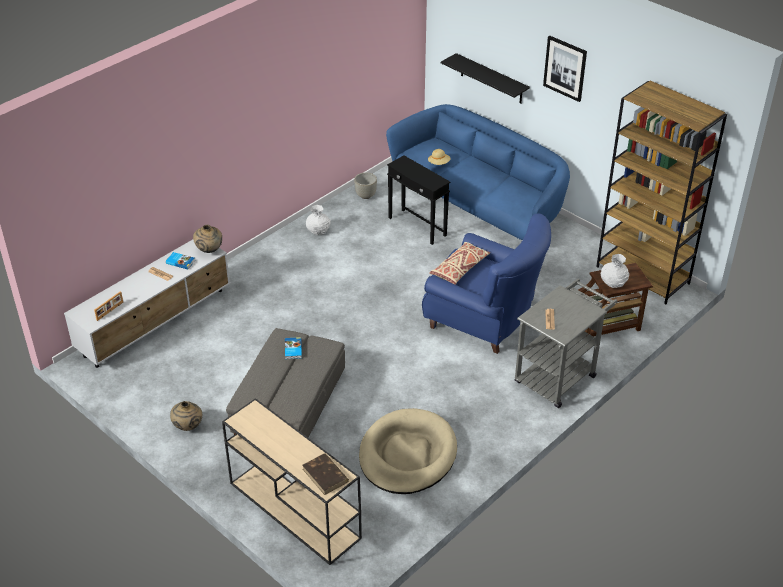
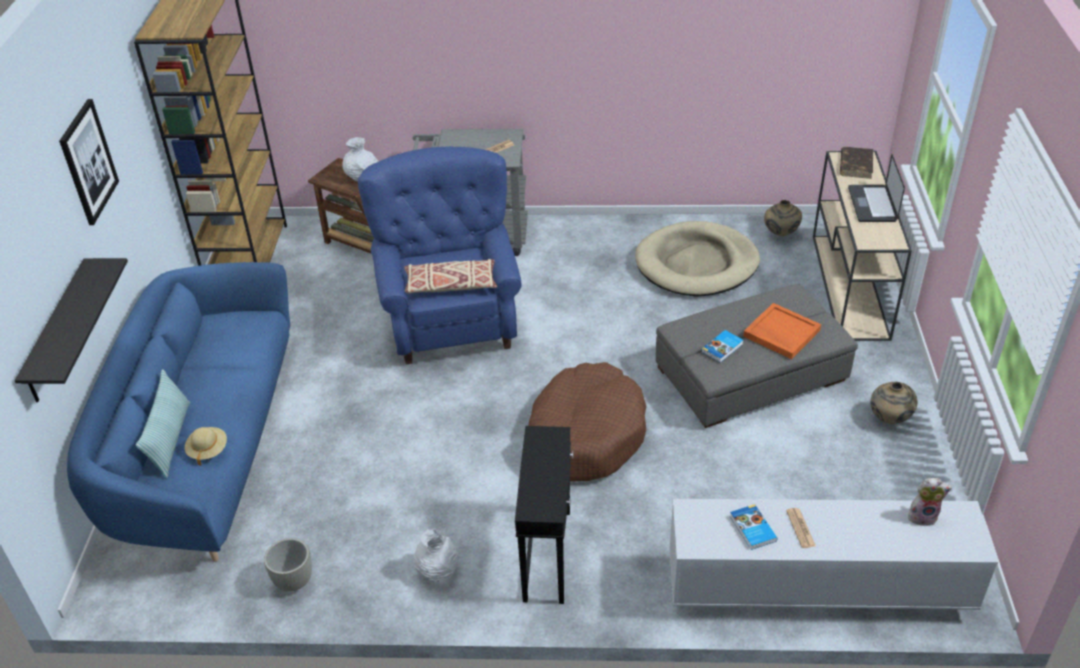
camera: 130 degrees left, 0 degrees up
picture frame [94,291,123,321] -> plush toy [908,478,952,526]
beige vase [193,225,222,253] -> beige vase moved to [764,200,802,236]
black side table [387,155,450,245] -> black side table moved to [515,426,574,604]
none -> pillow [136,369,190,479]
none -> brown dog bed [528,362,646,482]
none -> orange tray [743,303,821,359]
none -> laptop [848,154,905,222]

